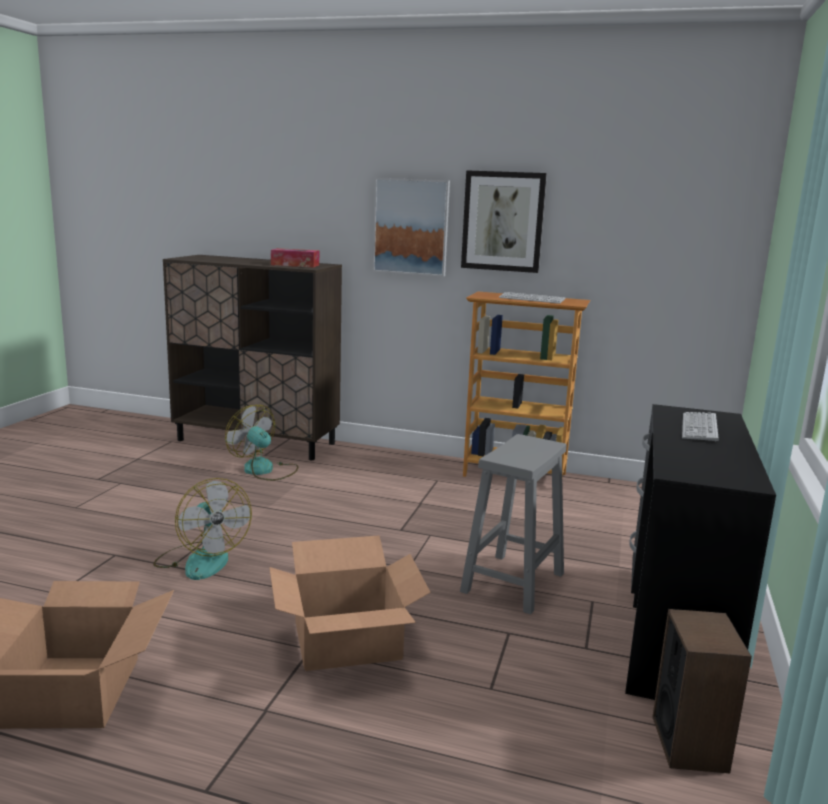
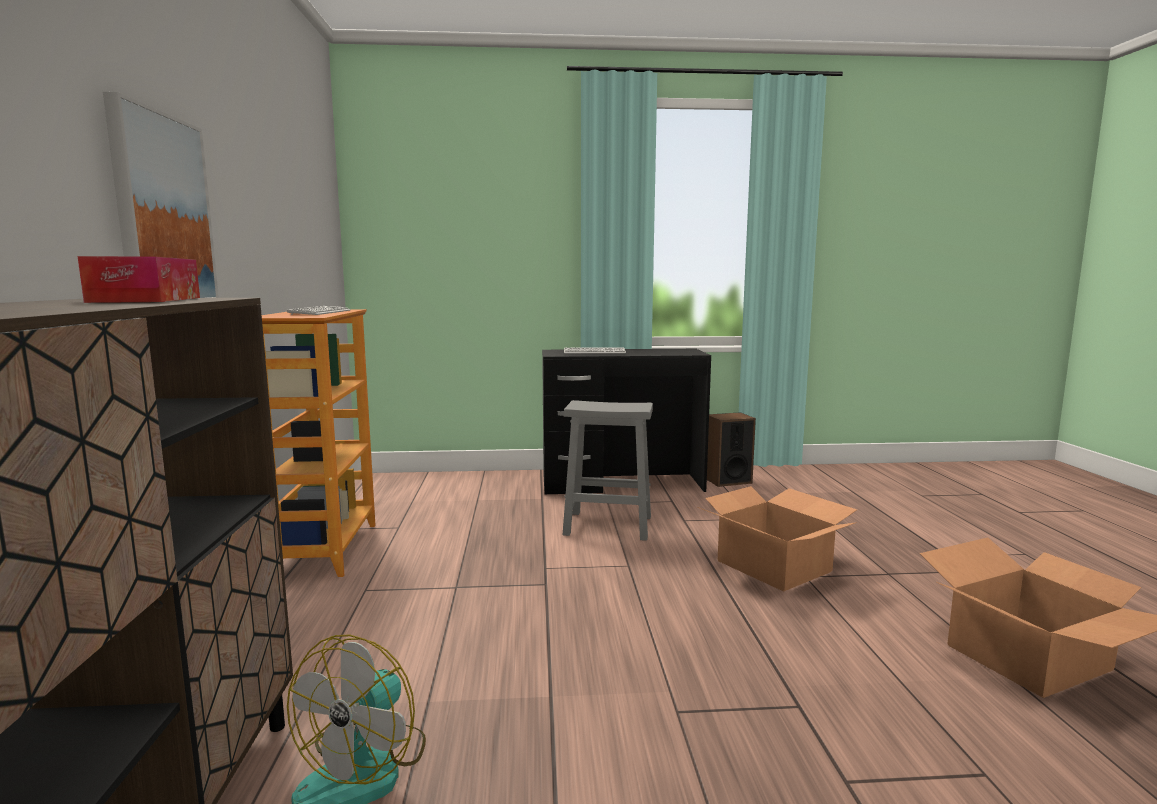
camera: 110 degrees left, 5 degrees down
fan [153,478,252,580] -> none
picture [461,170,547,273] -> none

